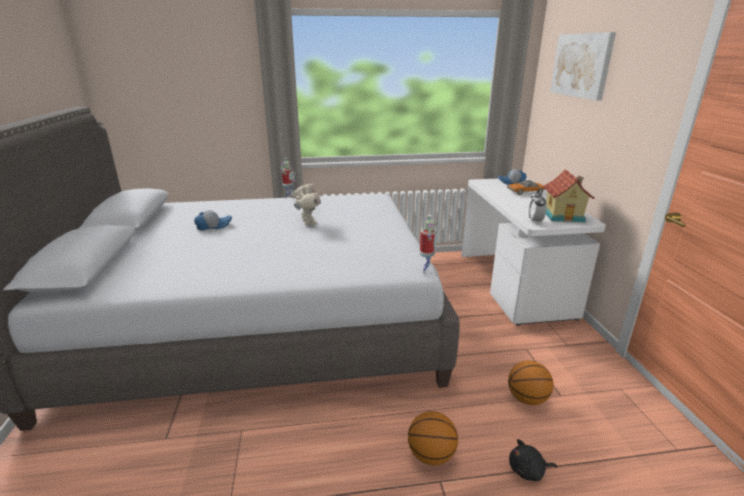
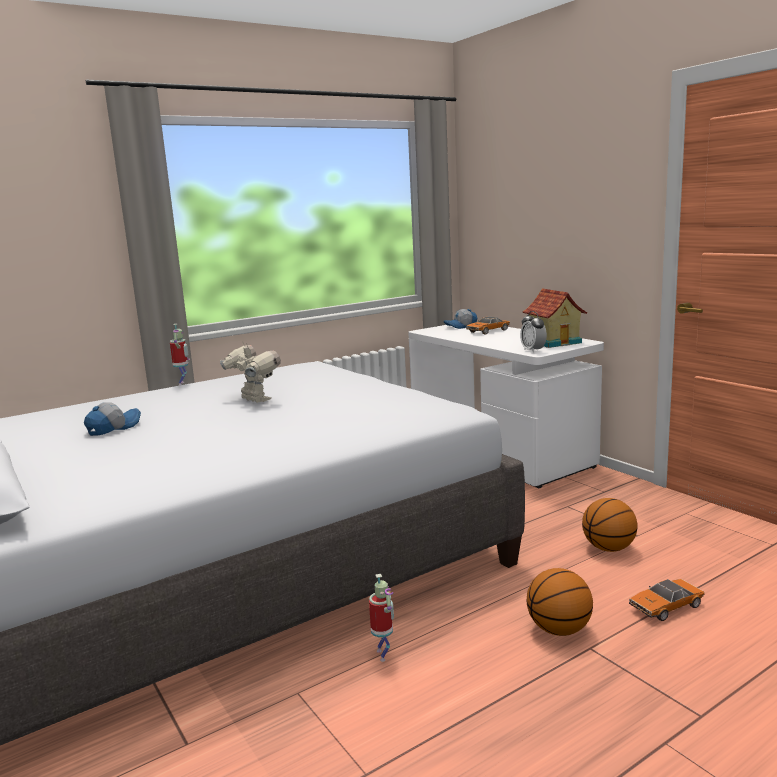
camera: 25 degrees left, 10 degrees down
toy robot [420,215,437,273] -> toy robot moved to [369,574,394,662]
black plush toy [509,439,557,481] -> toy car [629,579,705,621]
picture [550,32,616,101] -> none

